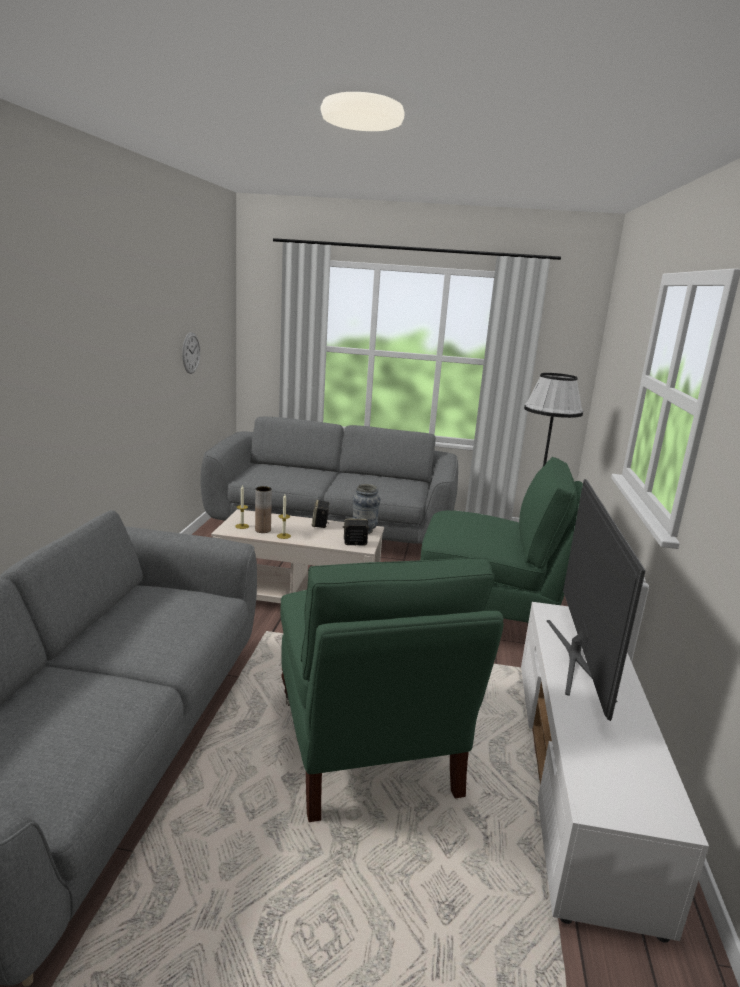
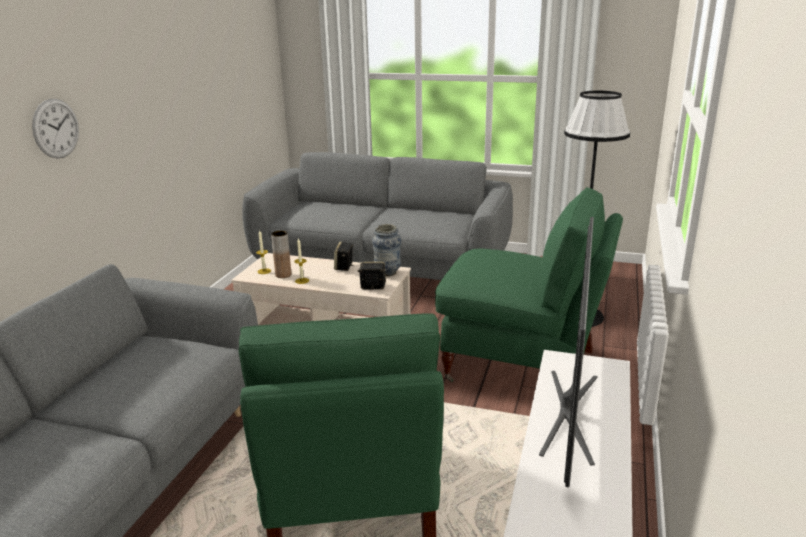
camera: 10 degrees right, 5 degrees up
wall clock [182,332,200,374] -> wall clock moved to [32,99,79,158]

